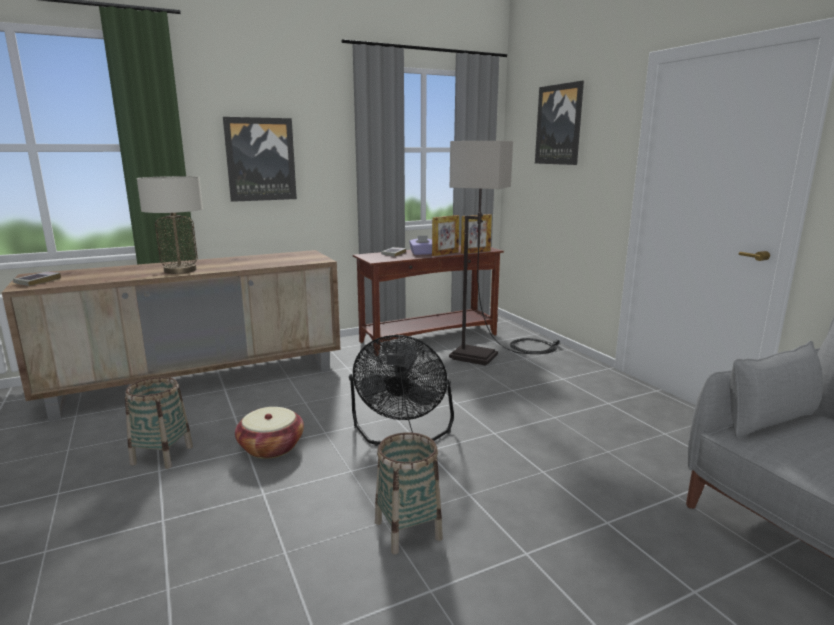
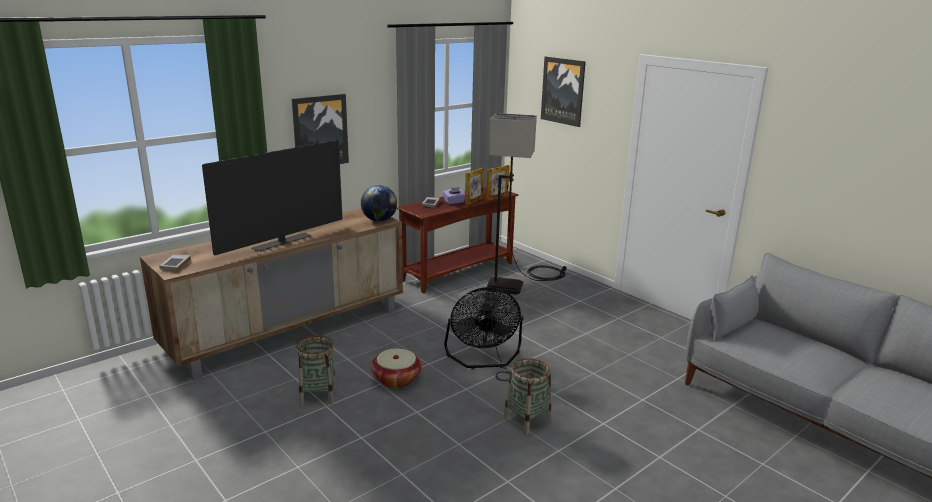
camera: 15 degrees left, 5 degrees up
table lamp [137,176,203,274] -> television [202,140,342,255]
none -> globe [361,185,397,222]

